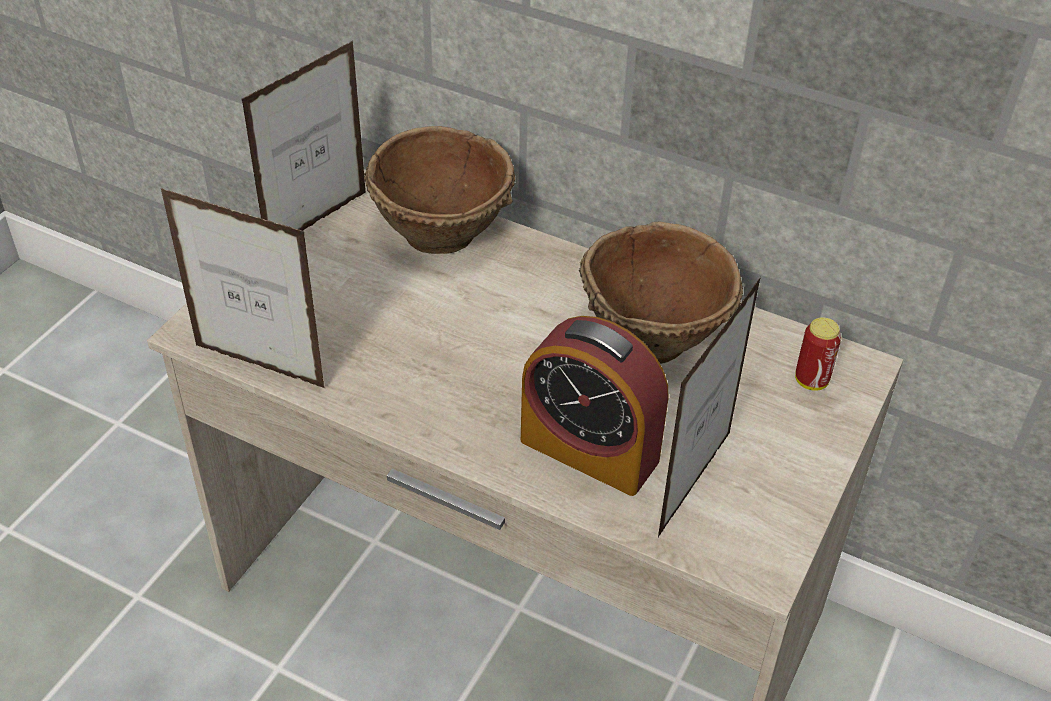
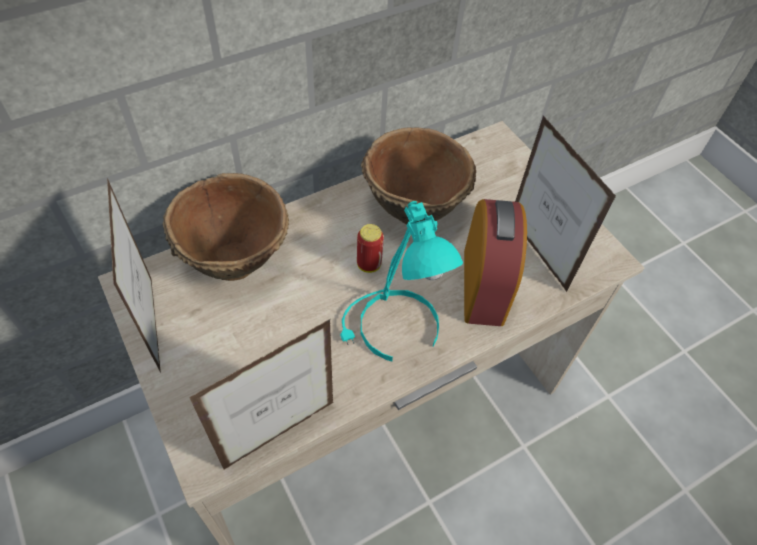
camera: 60 degrees left, 10 degrees up
alarm clock [521,316,668,496] -> alarm clock turned 60 degrees counterclockwise [464,199,527,326]
can [795,317,841,391] -> can moved to [357,224,384,273]
none -> turquoise table lamp [340,201,463,362]

